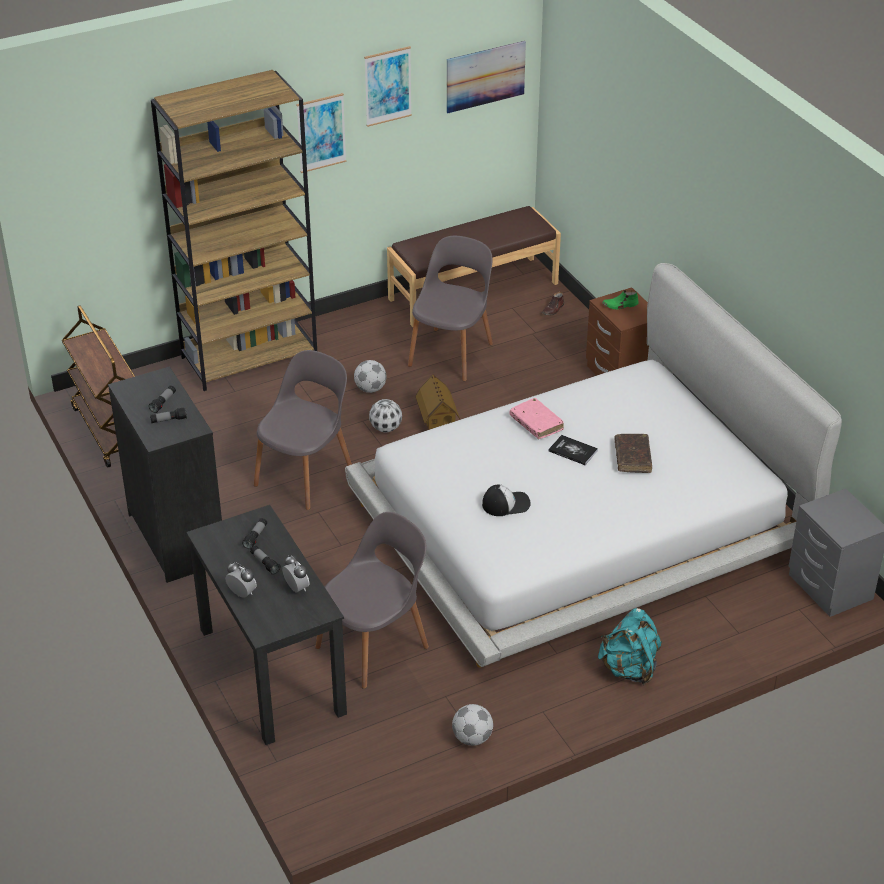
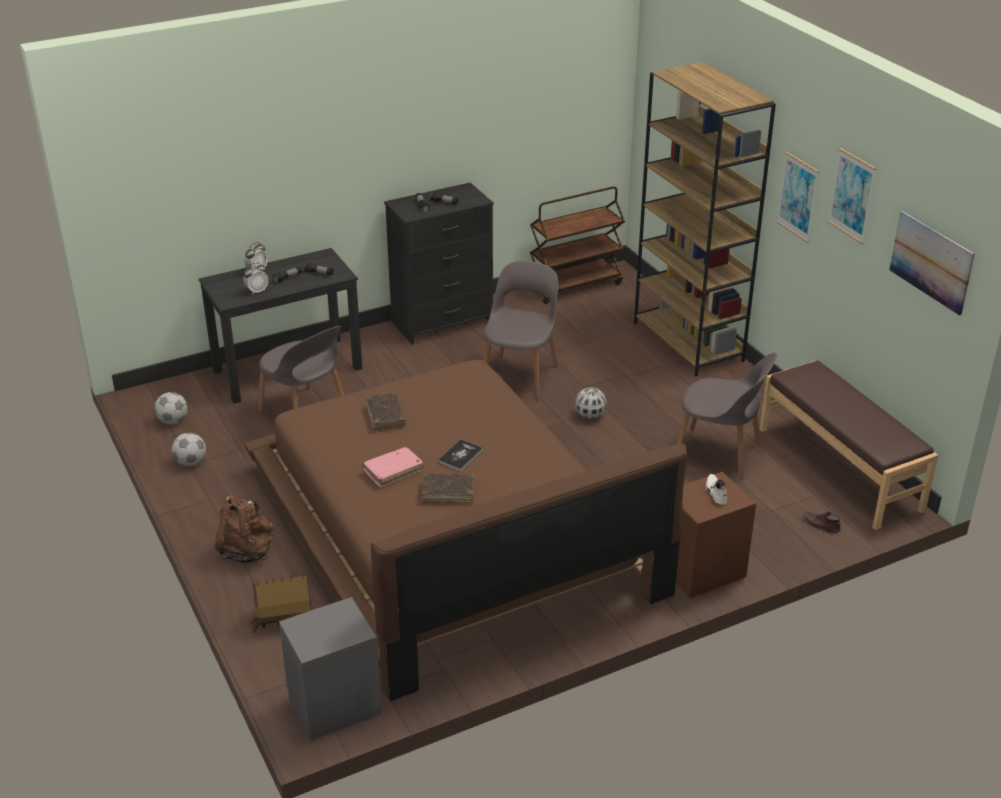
camera: 90 degrees right, 5 degrees down
grey chair [254,350,352,510] -> grey chair turned 105 degrees counterclockwise [484,261,558,401]
white bed [345,263,842,668] -> brown bed [244,360,687,701]
football [354,360,387,393] -> football moved to [154,392,188,424]
toy house [415,374,460,430] -> toy house moved to [251,575,312,633]
cap [482,485,531,516] -> brown book [366,393,406,431]
pink book [510,398,564,439] -> pink book moved to [363,447,423,487]
turquoise backpack [598,608,662,685] -> brown backpack [215,495,274,563]
green shoe [602,290,639,309] -> white shoe [706,474,727,505]

